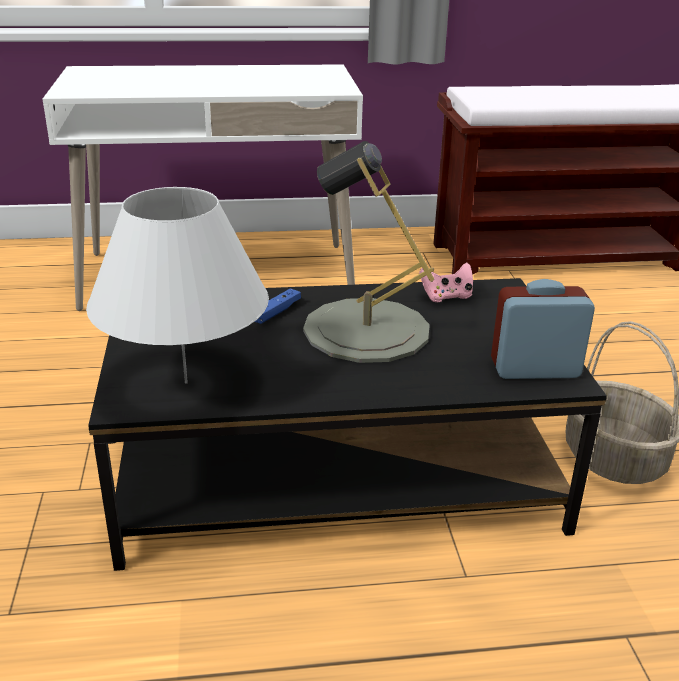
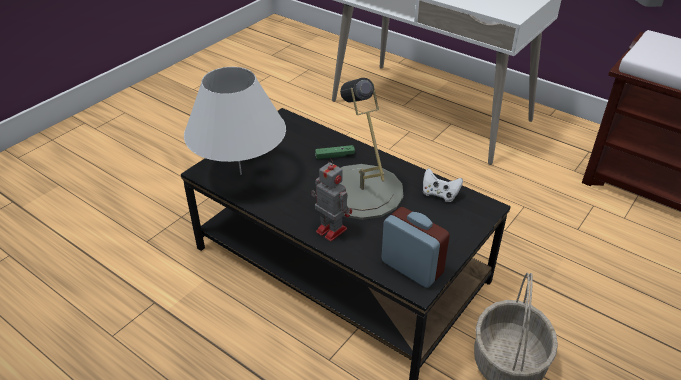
camera: 45 degrees right, 10 degrees up
blue game controller [255,288,301,324] -> green game controller [315,145,355,159]
pink game controller [419,263,473,302] -> white game controller [423,168,463,202]
none -> toy robot [311,159,352,242]

